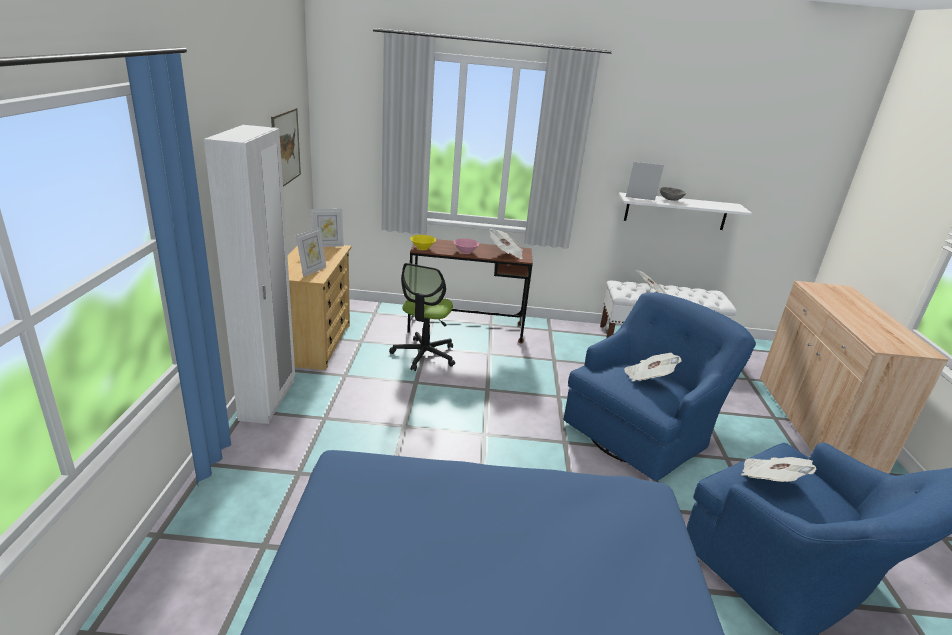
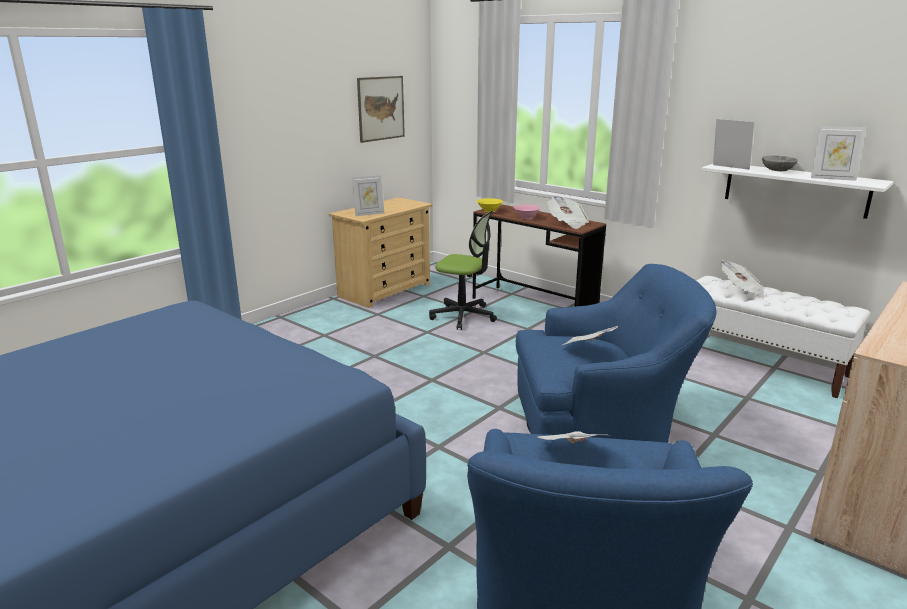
camera: 40 degrees right, 5 degrees down
white wardrobe [204,125,295,424] -> none
picture frame [311,209,344,247] -> picture frame moved to [811,126,866,181]
office chair [389,263,455,371] -> office chair turned 120 degrees counterclockwise [429,210,497,330]

